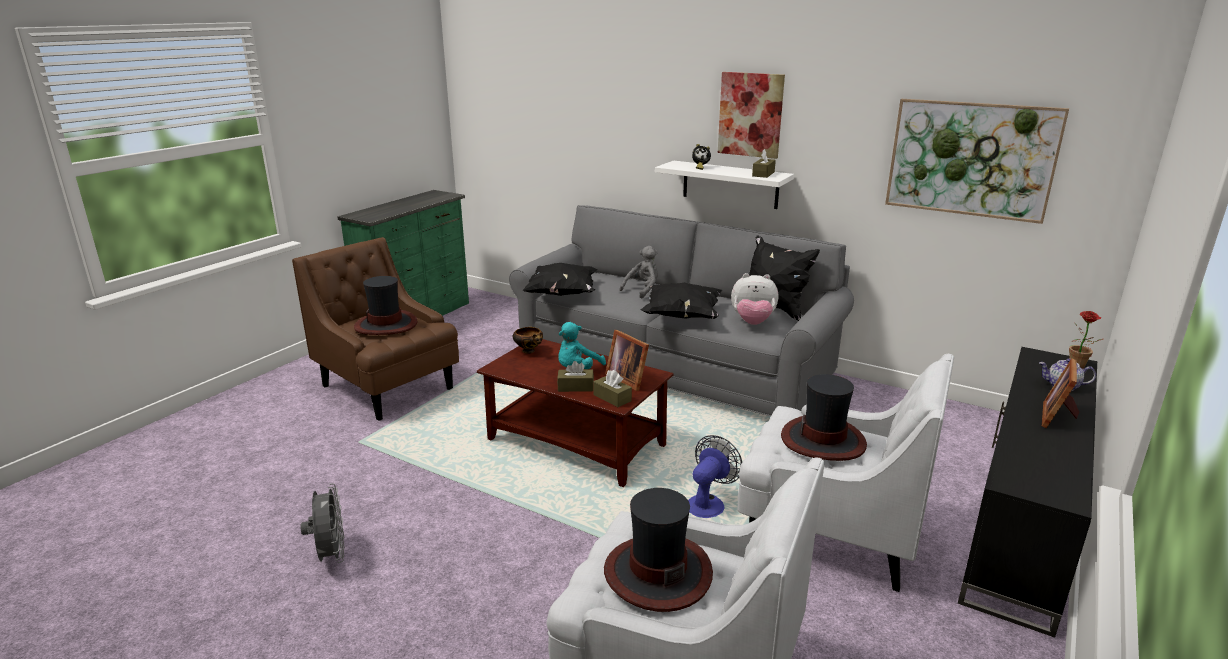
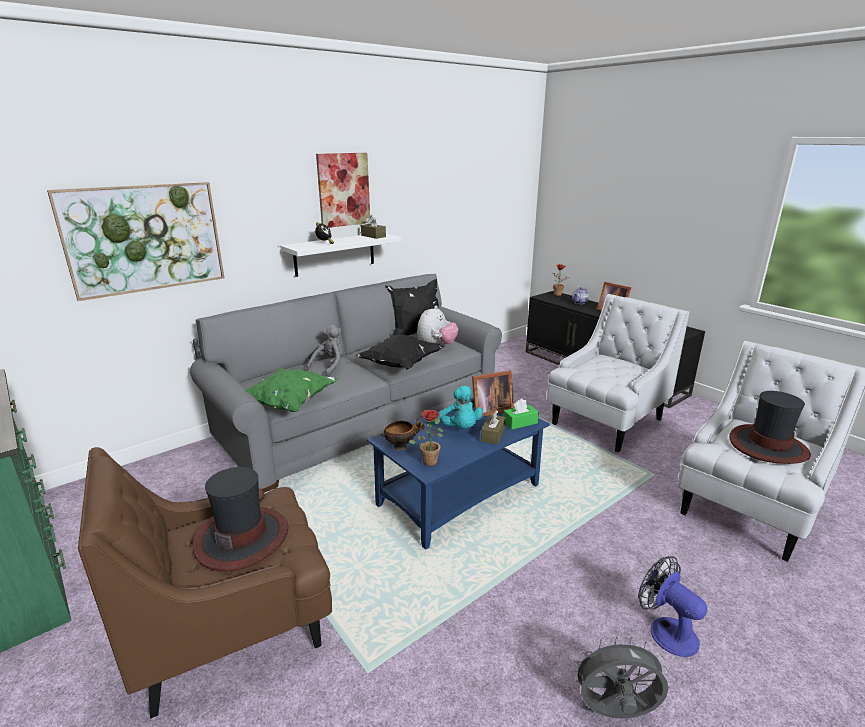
camera: 70 degrees left, 0 degrees up
brown coffee table [477,339,674,487] -> blue coffee table [367,398,550,550]
black pillow [523,263,598,296] -> green pillow [245,368,339,412]
brown tissue box [593,370,632,407] -> green tissue box [503,399,539,430]
grey plush toy [619,246,658,299] -> grey plush toy turned 60 degrees clockwise [306,325,344,377]
fan [688,435,742,518] -> fan moved to [638,556,707,657]
hat [781,374,867,461] -> none
picture [885,99,1069,224] -> picture moved to [47,182,224,301]
none -> potted plant [409,410,443,466]

